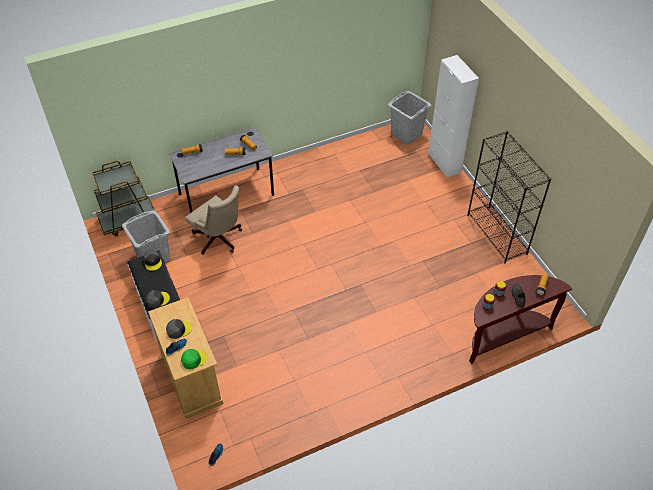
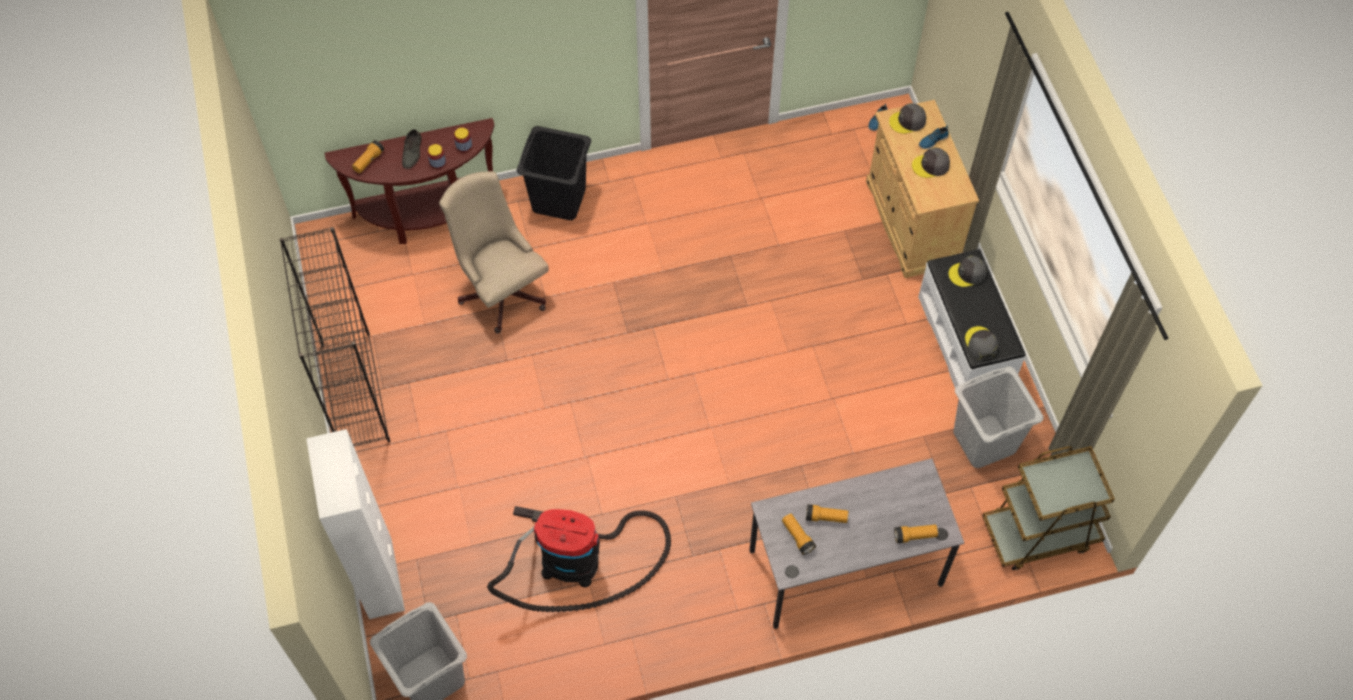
camera: 170 degrees left, 10 degrees up
green cap [181,349,207,369] -> grey cap [889,103,926,134]
beige office chair [185,185,242,255] -> beige office chair moved to [439,171,549,333]
none -> vacuum cleaner [487,506,671,612]
none -> black laundry basket [517,126,591,220]

